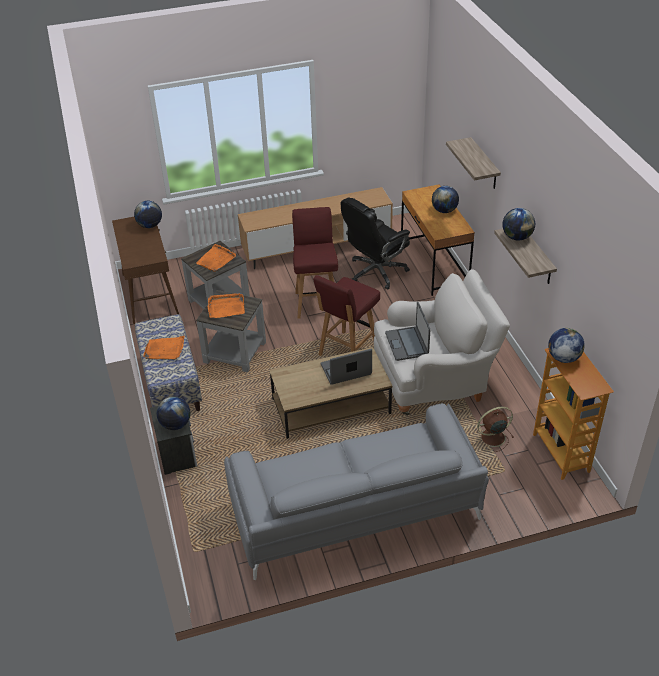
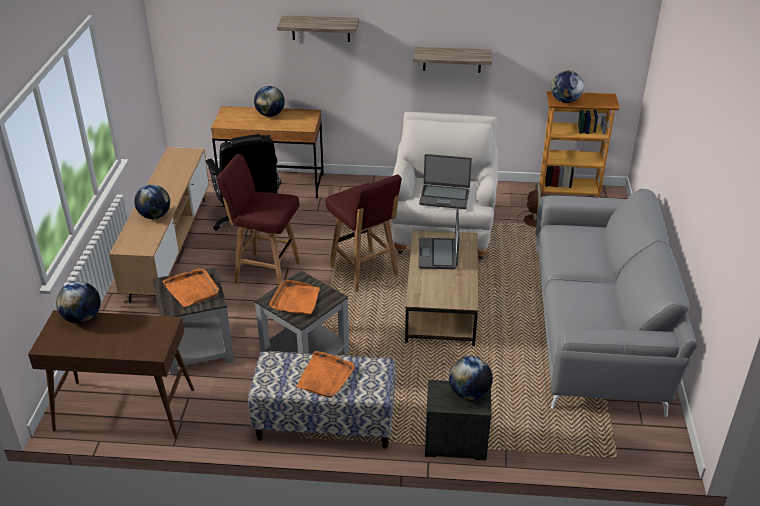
camera: 70 degrees left, 5 degrees down
globe [502,208,535,241] -> globe moved to [134,184,170,219]

